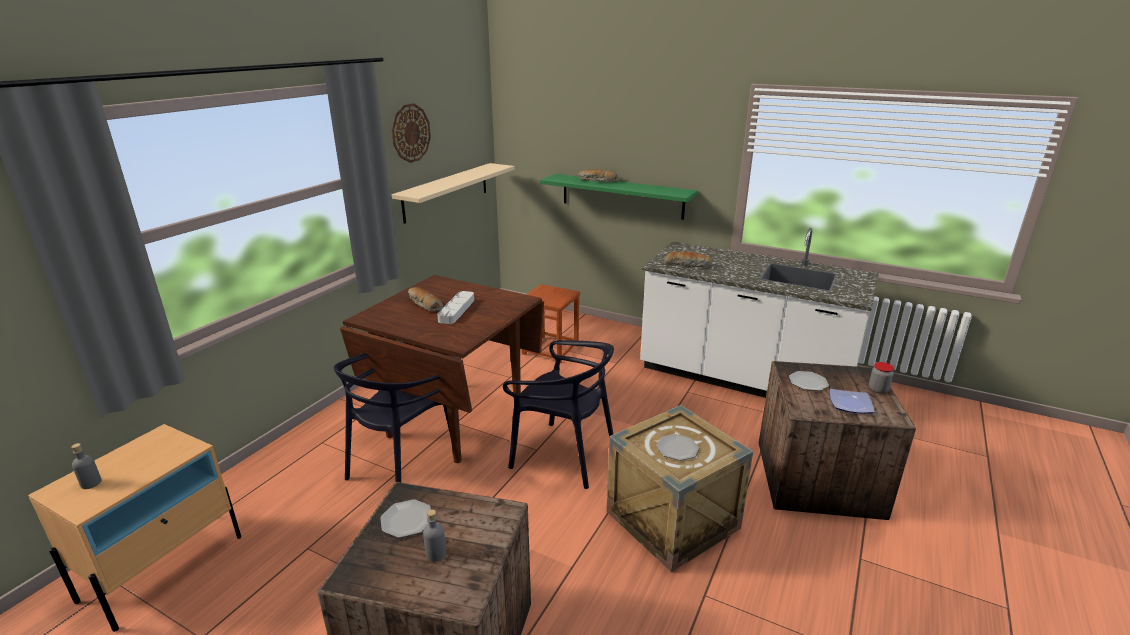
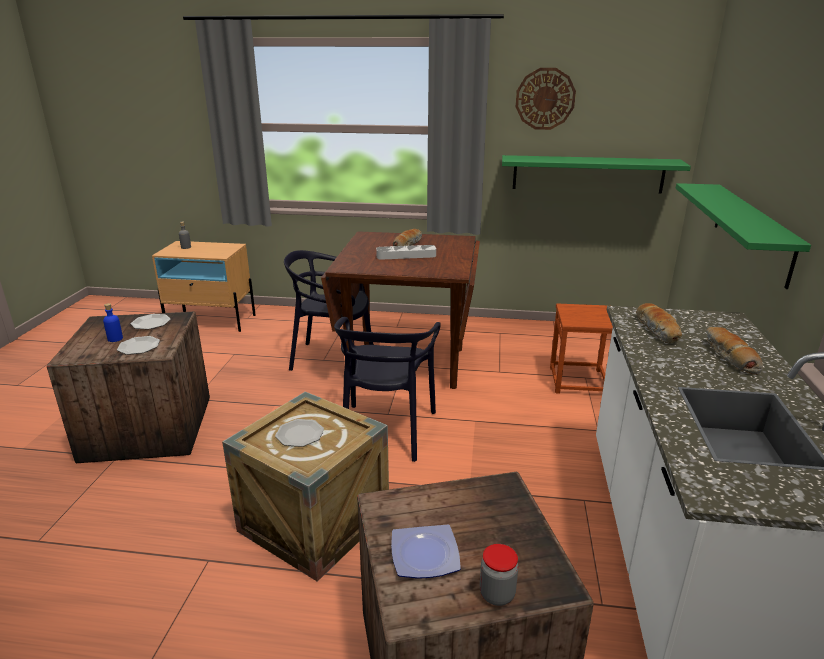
camera: 70 degrees right, 0 degrees up
beige shelf [392,163,515,224] -> green shelf [502,155,691,193]
grey bottle [423,510,446,562] -> blue bottle [103,303,123,342]
bread [578,169,618,182] -> bread moved to [706,327,763,375]
plate [789,371,829,391] -> plate moved to [117,336,160,355]

